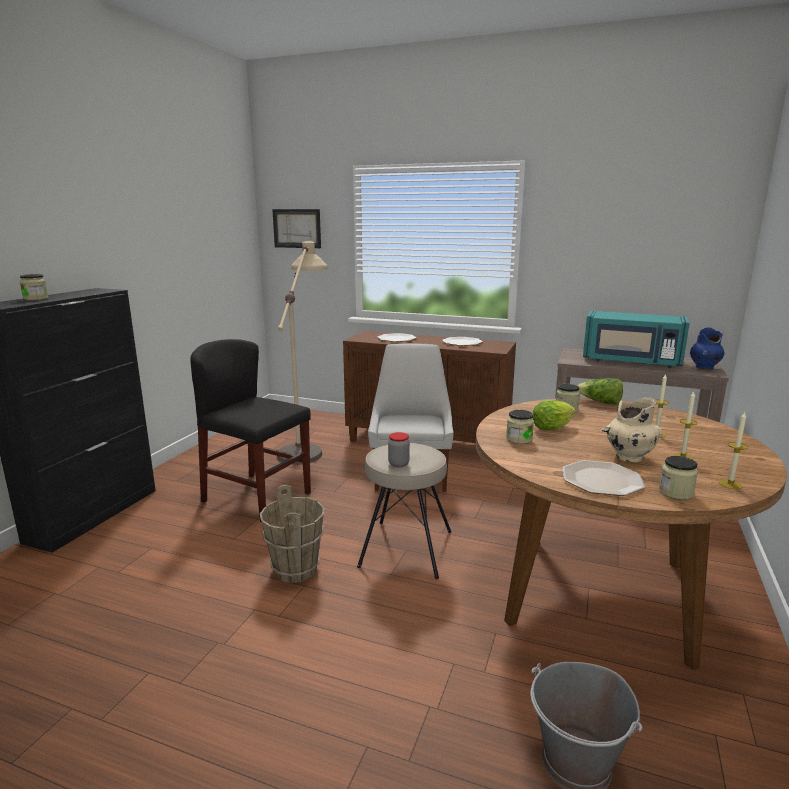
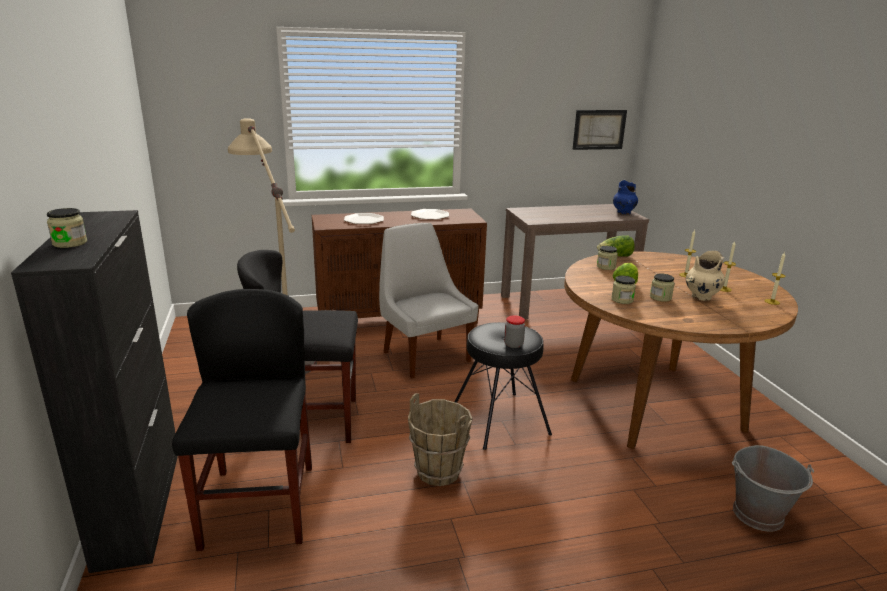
camera: 35 degrees left, 5 degrees up
picture [272,209,321,248] -> picture moved to [573,110,627,150]
beige stool [357,443,451,579] -> black stool [455,322,552,450]
plate [562,460,645,496] -> none
turquoise microwave [583,311,690,368] -> none
jar [659,456,698,500] -> jar moved to [650,273,675,302]
none -> black chair [172,289,312,551]

